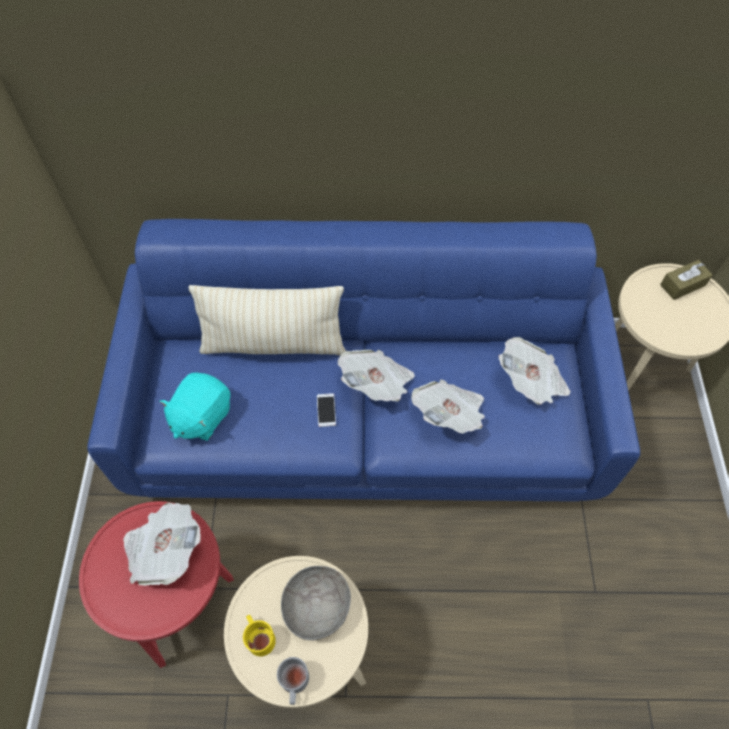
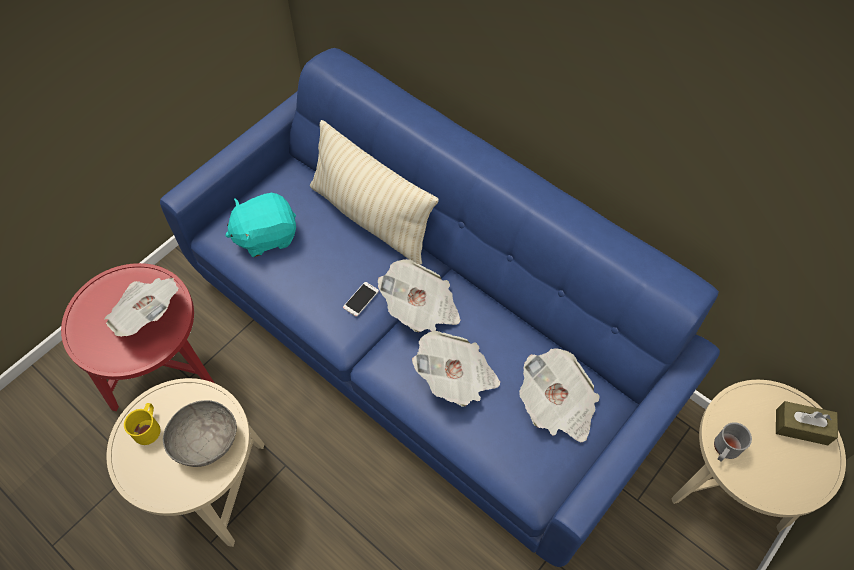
camera: 40 degrees right, 0 degrees up
grey mug [277,657,309,705] -> grey mug moved to [714,422,752,462]

